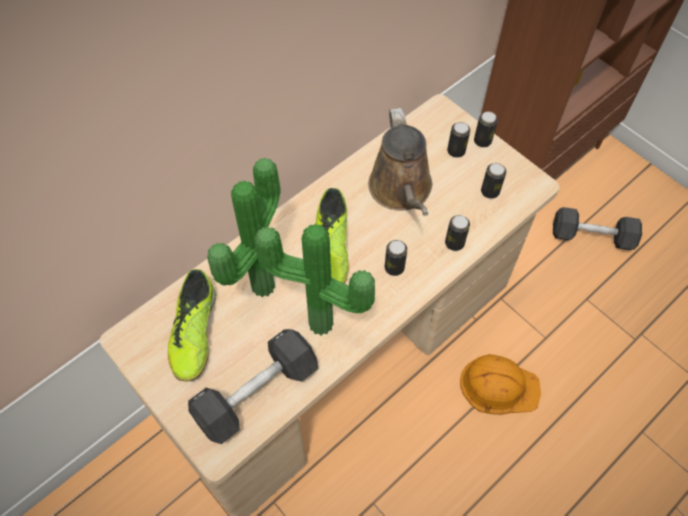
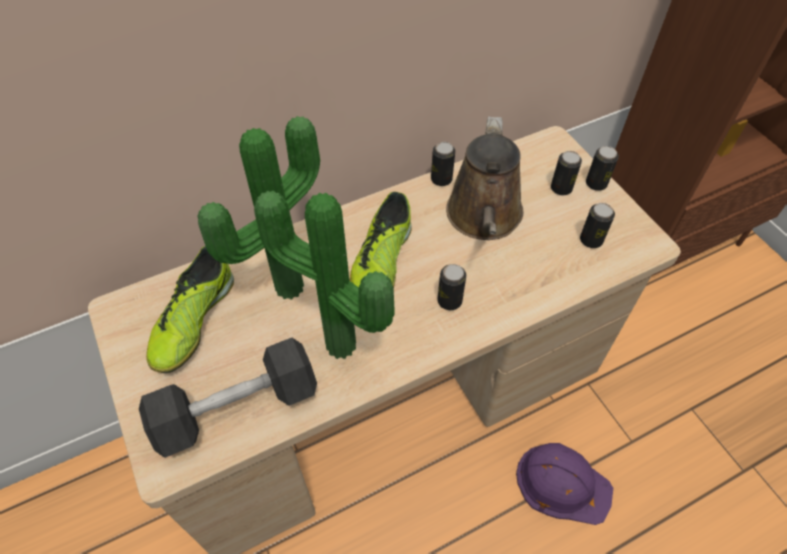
camera: 15 degrees right, 5 degrees down
can [445,215,470,251] -> can moved to [431,142,455,186]
orange hard hat [460,354,541,415] -> purple hard hat [516,443,613,525]
black dumbbell [553,207,642,250] -> none

